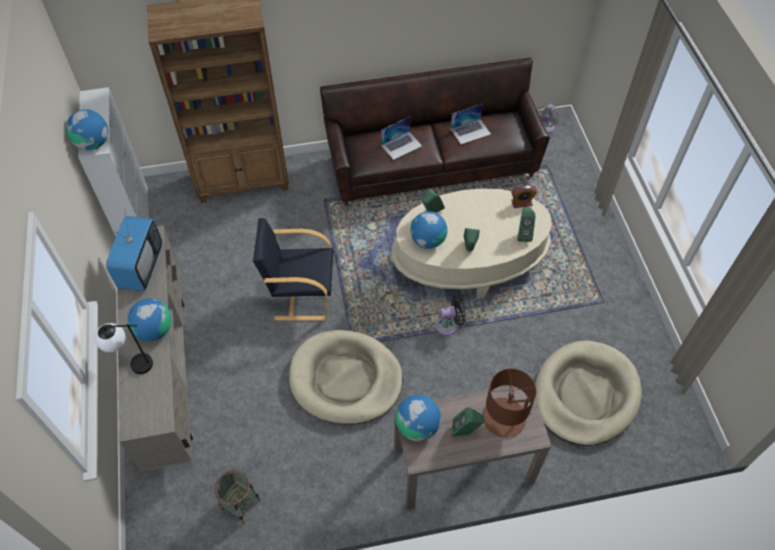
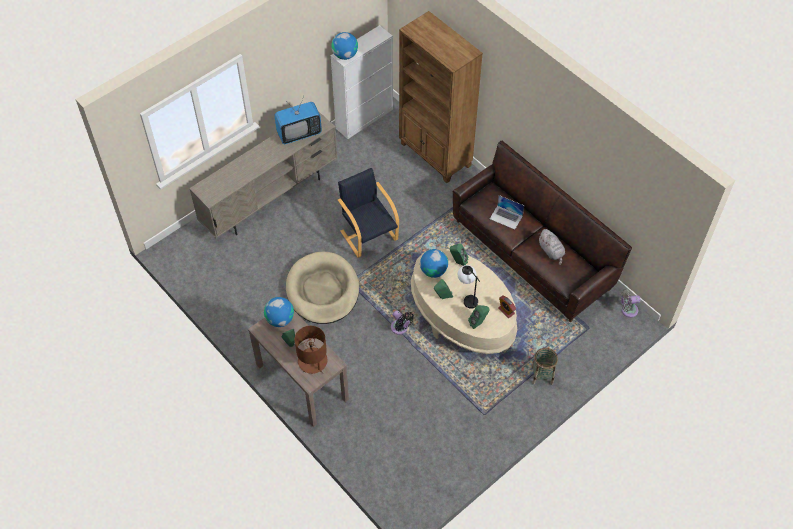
camera: 60 degrees right, 0 degrees up
table lamp [95,323,153,374] -> table lamp moved to [458,265,480,309]
globe [128,298,171,341] -> none
basket [215,470,261,524] -> basket moved to [531,348,558,385]
laptop [451,104,491,144] -> grey plush toy [539,229,565,265]
beige dog bed [535,340,642,446] -> none

